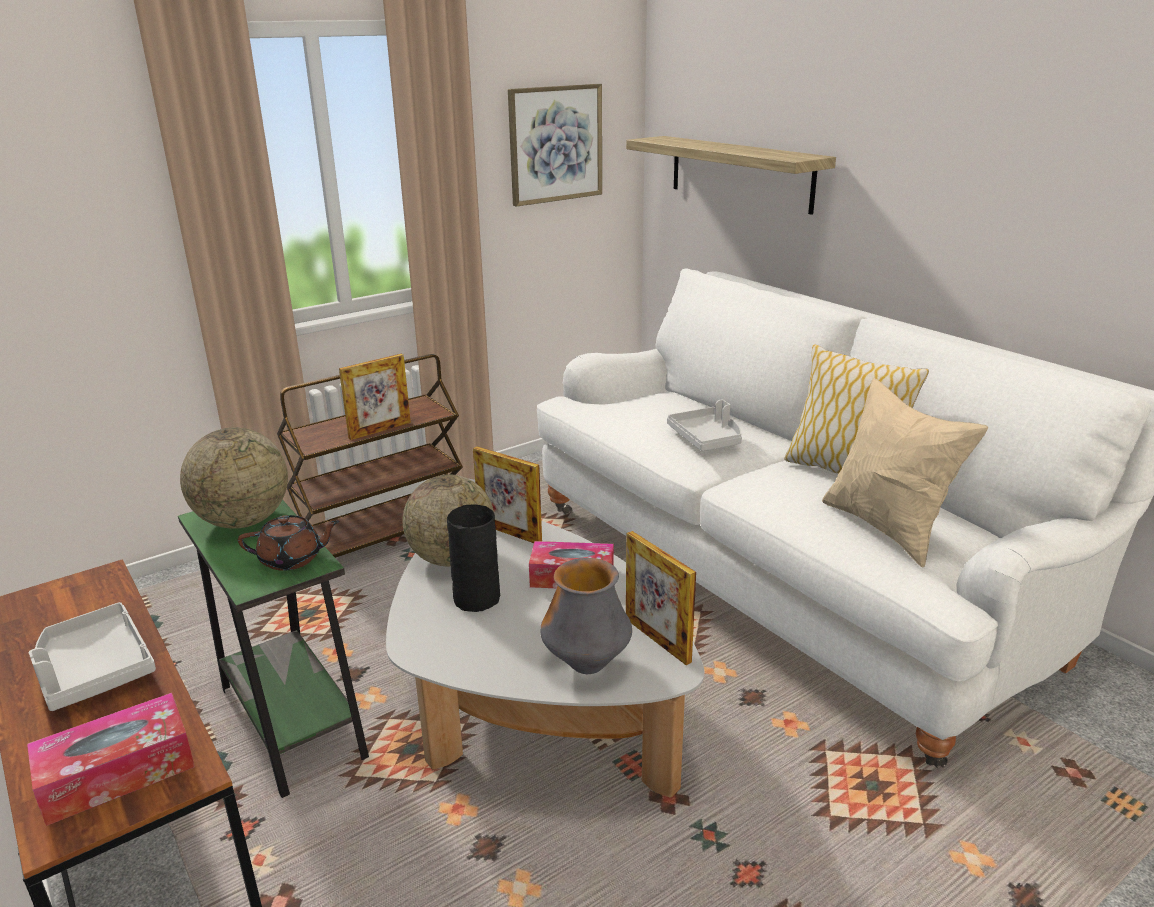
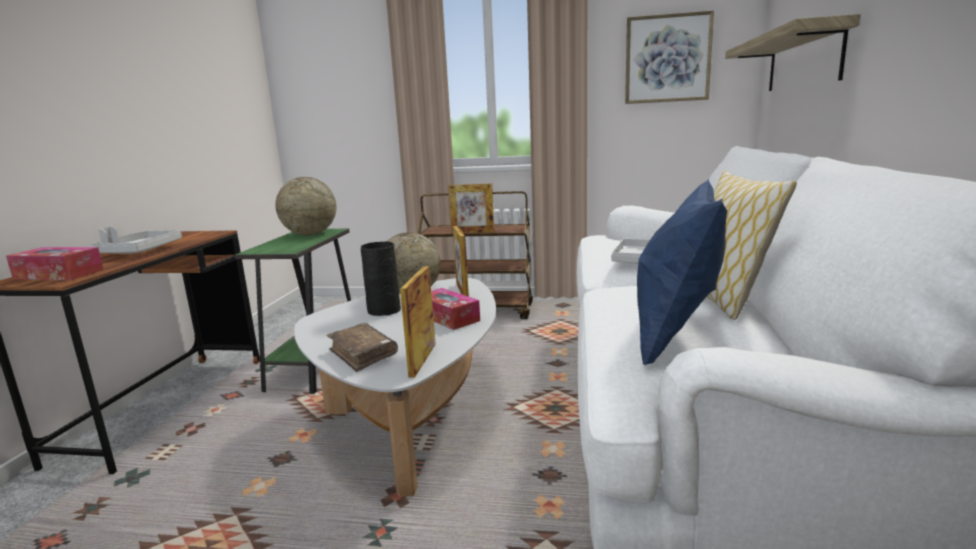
camera: 45 degrees right, 10 degrees down
brown teapot [238,515,340,571] -> none
vase [540,558,632,674] -> brown book [327,323,398,372]
beige pillow [822,378,988,567] -> blue pillow [637,179,727,366]

